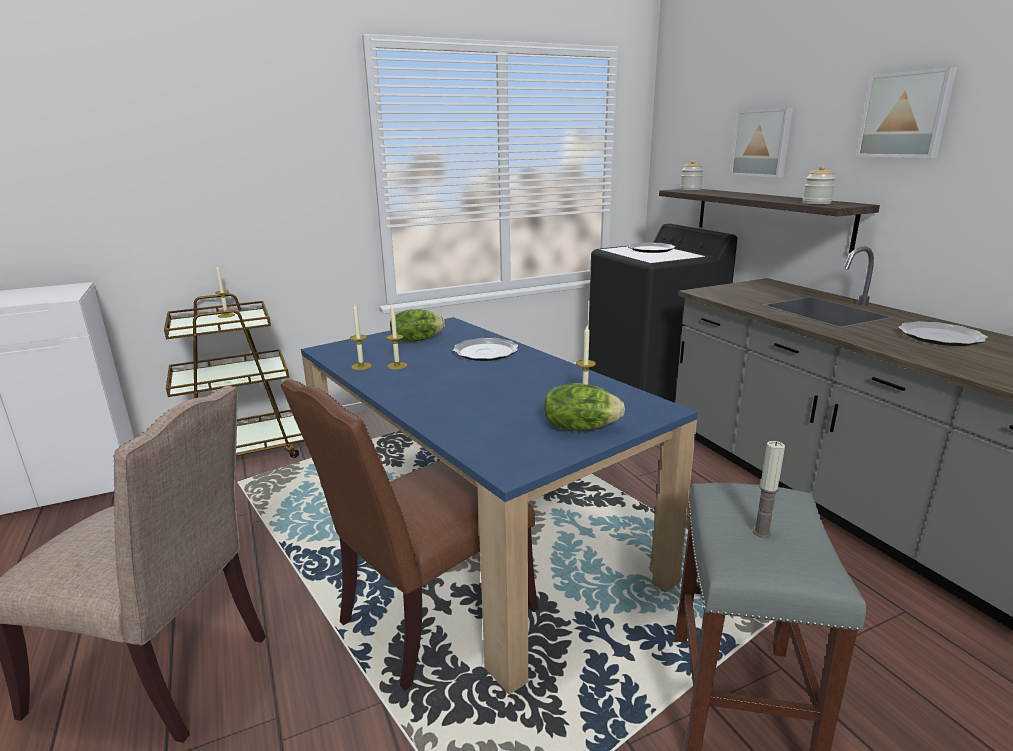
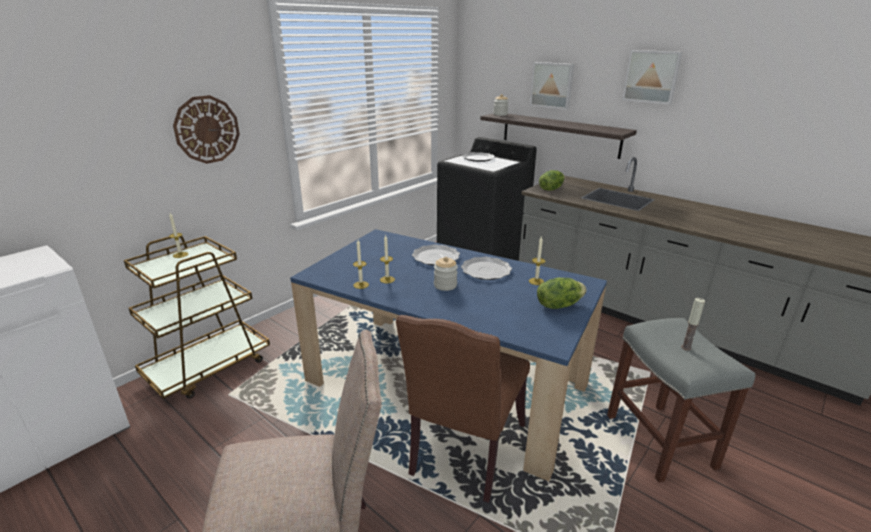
camera: 25 degrees left, 5 degrees up
lettuce [390,309,445,342] -> lettuce moved to [539,170,565,190]
jar [803,165,836,204] -> jar moved to [434,257,458,291]
plate [898,321,988,346] -> plate moved to [461,257,512,280]
none -> wall clock [173,95,240,164]

